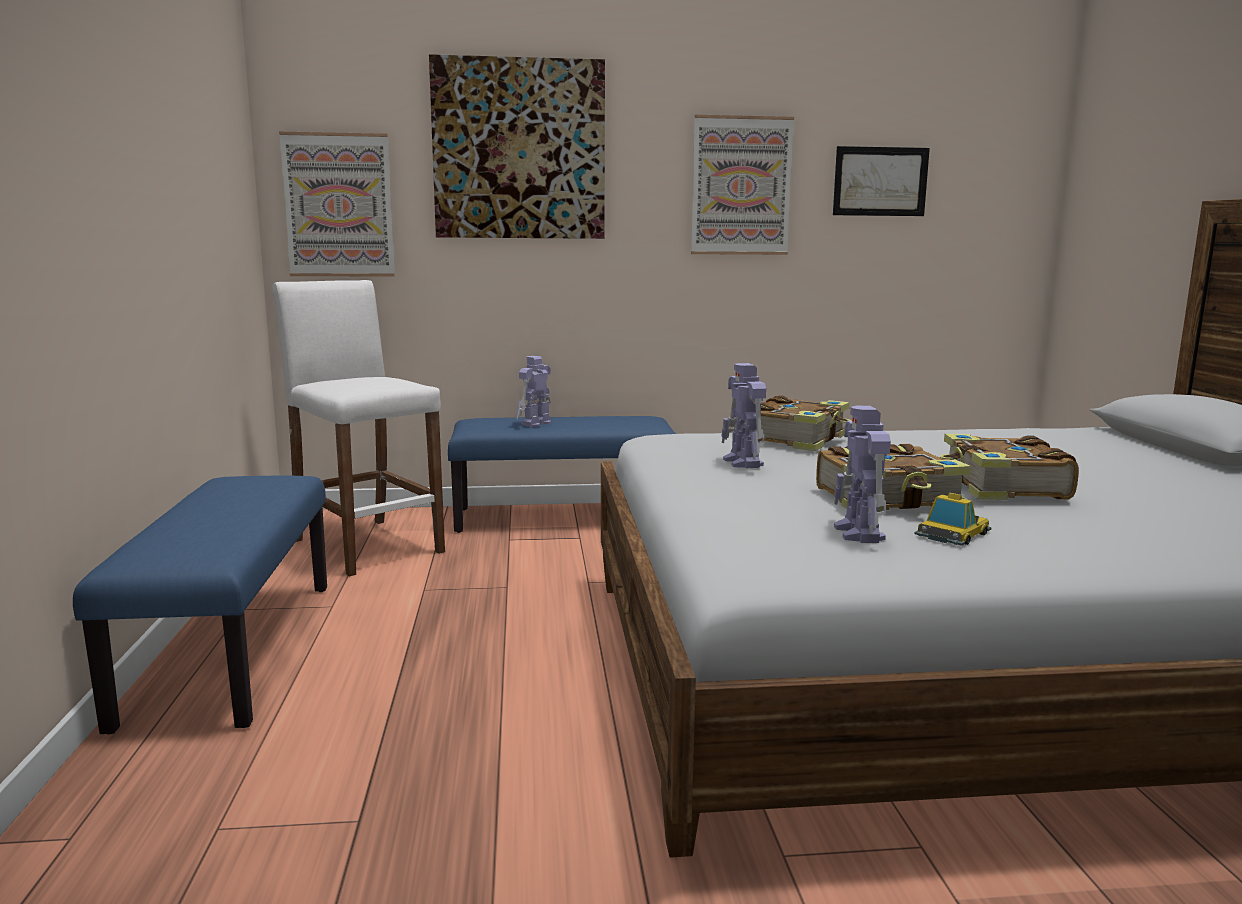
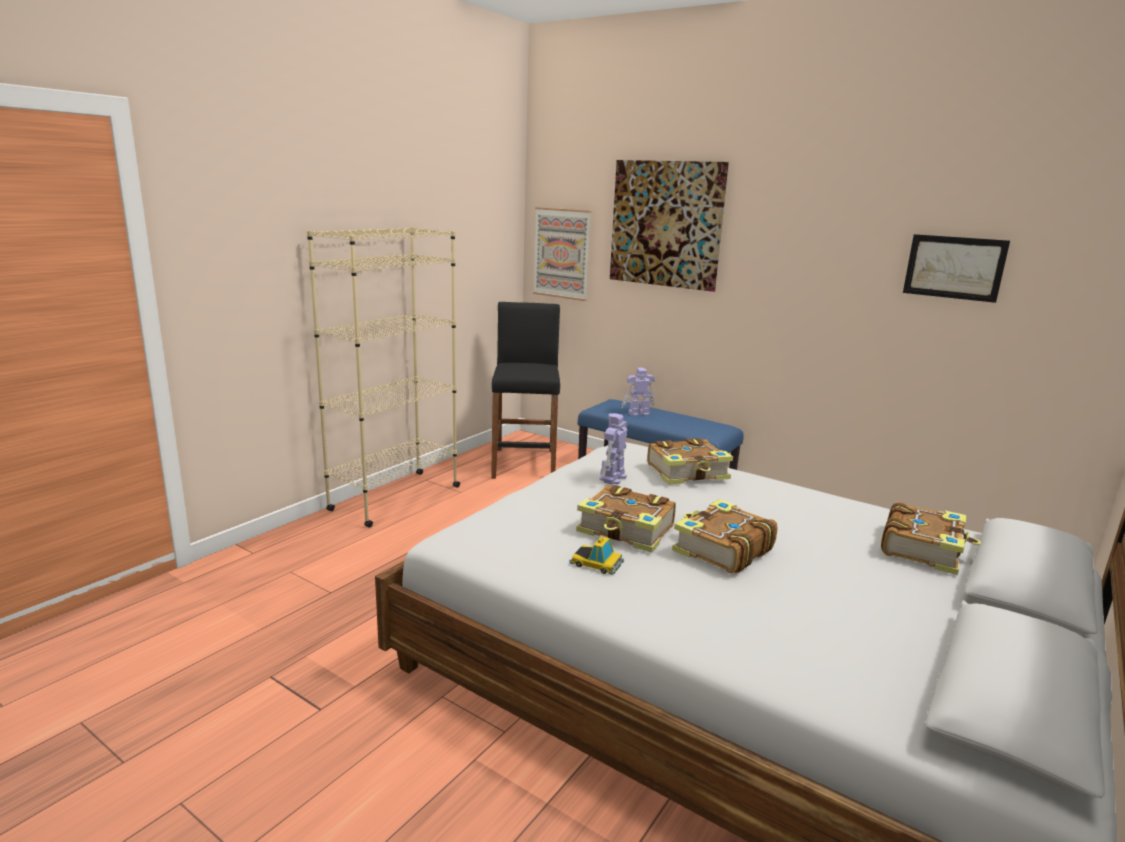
camera: 40 degrees right, 5 degrees up
blue bench [73,476,327,734] -> beige bookcase [307,227,460,528]
white stool [272,280,445,576] -> black stool [491,302,560,479]
picture [691,115,794,255] -> none
toy robot [834,406,891,543] -> none
toy car [914,493,991,546] -> toy car turned 150 degrees counterclockwise [569,536,624,575]
none -> book [881,502,981,575]

